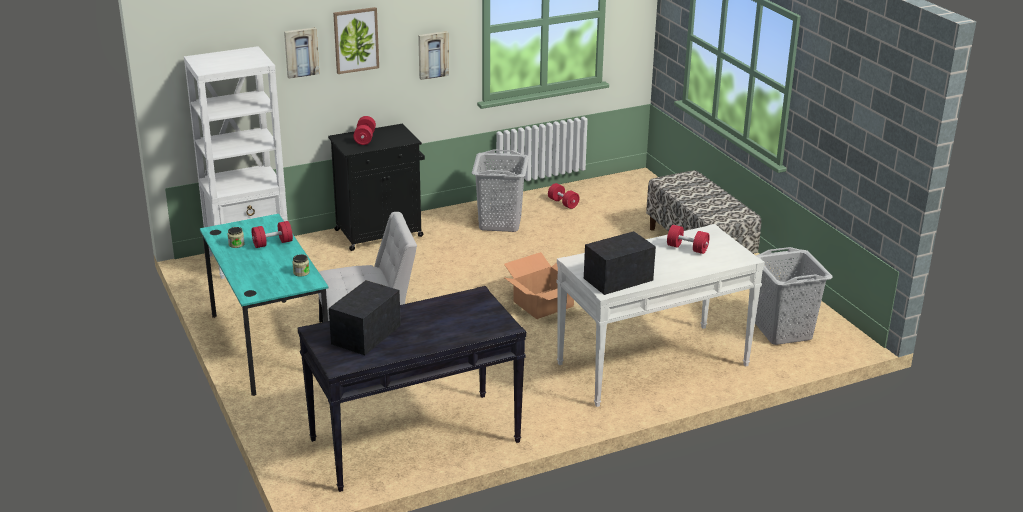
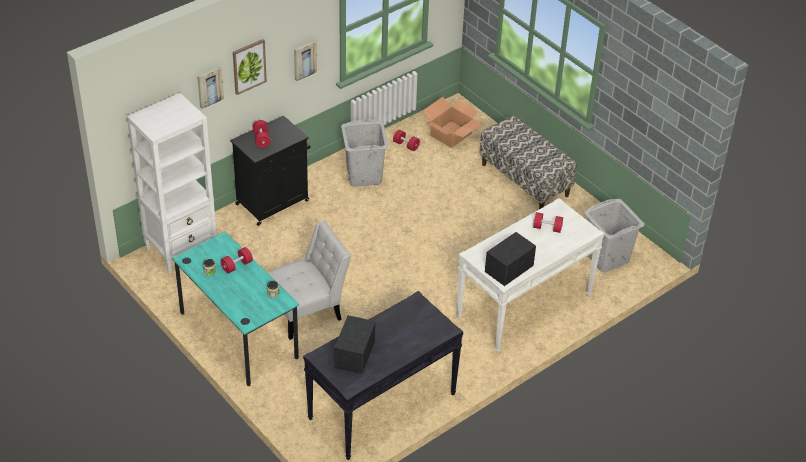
camera: 15 degrees left, 15 degrees up
cardboard box [504,252,574,319] -> cardboard box moved to [422,97,484,148]

